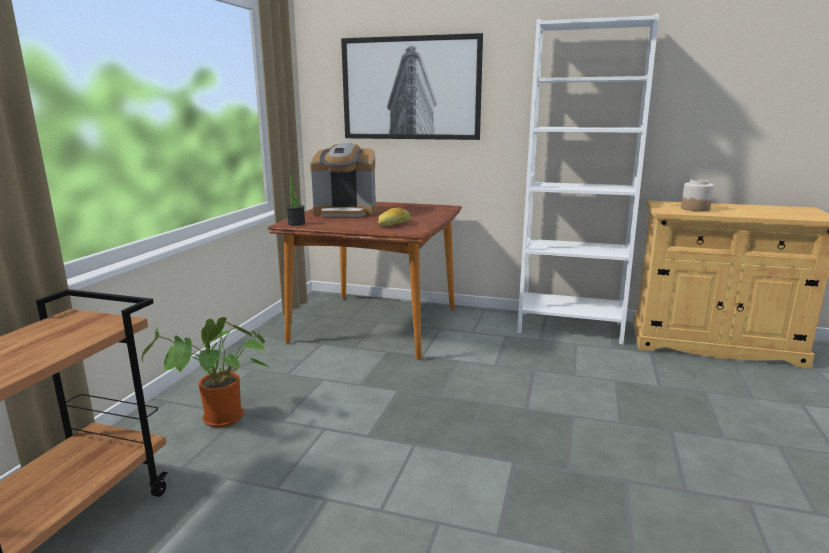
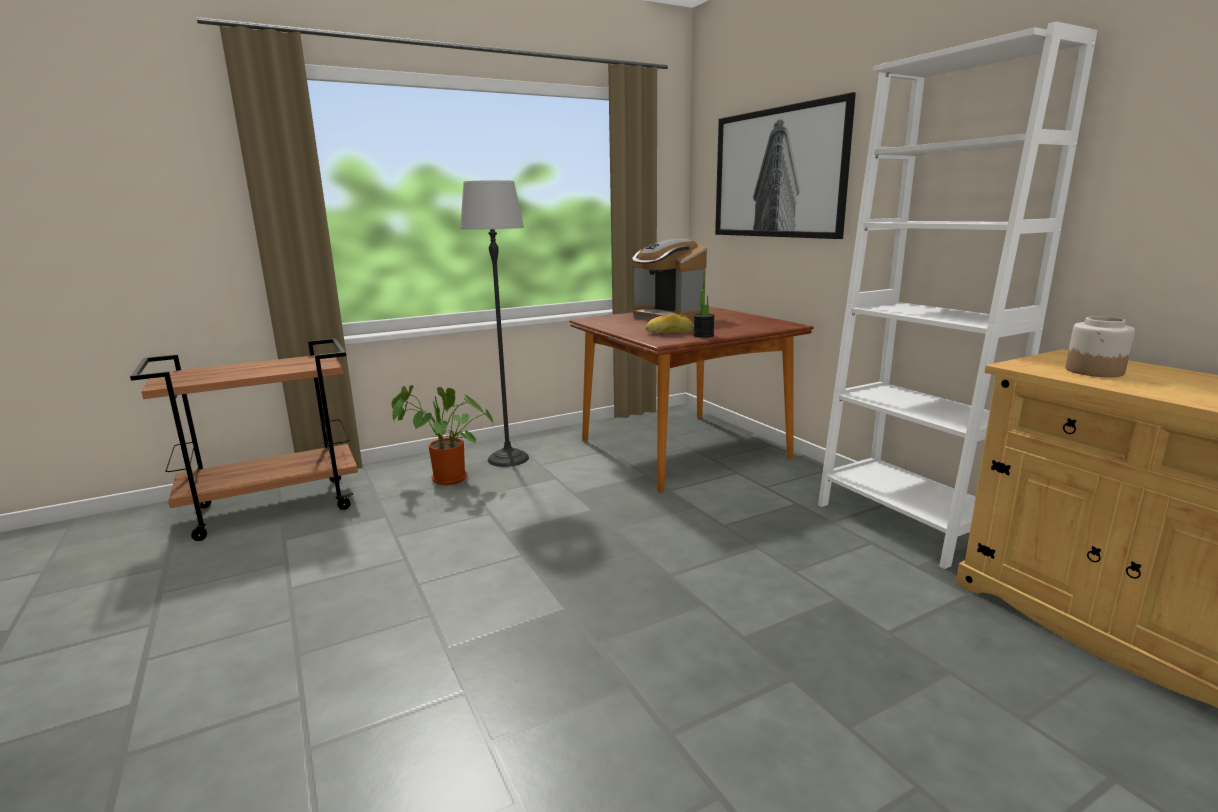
camera: 45 degrees right, 0 degrees up
potted plant [287,172,305,225] -> potted plant moved to [693,273,715,338]
none -> floor lamp [460,180,529,467]

